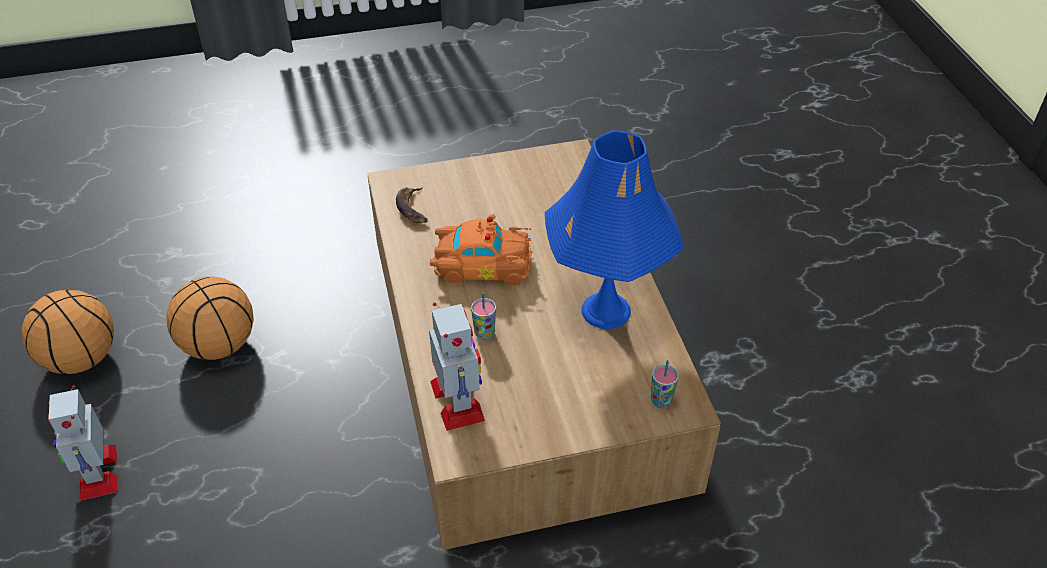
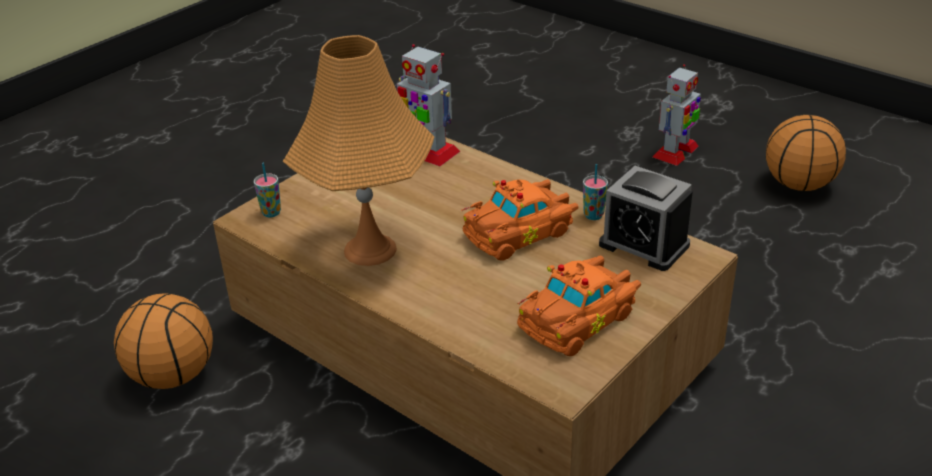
camera: 145 degrees right, 10 degrees down
toy robot [48,385,117,501] -> toy robot turned 90 degrees clockwise [653,64,701,166]
basketball [166,277,254,360] -> basketball moved to [114,293,213,389]
banana [396,187,427,223] -> alarm clock [599,166,693,271]
cup [471,293,496,340] -> cup moved to [583,164,608,220]
blue table lamp [545,130,684,329] -> orange table lamp [283,35,434,266]
none -> orange toy car [517,255,641,356]

